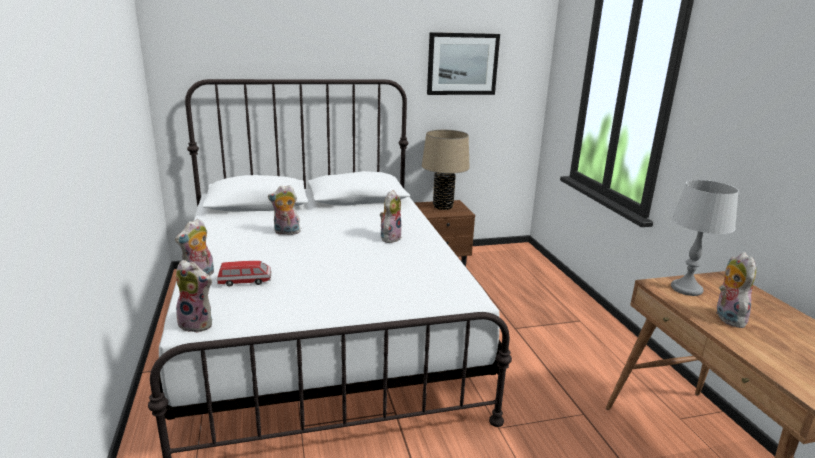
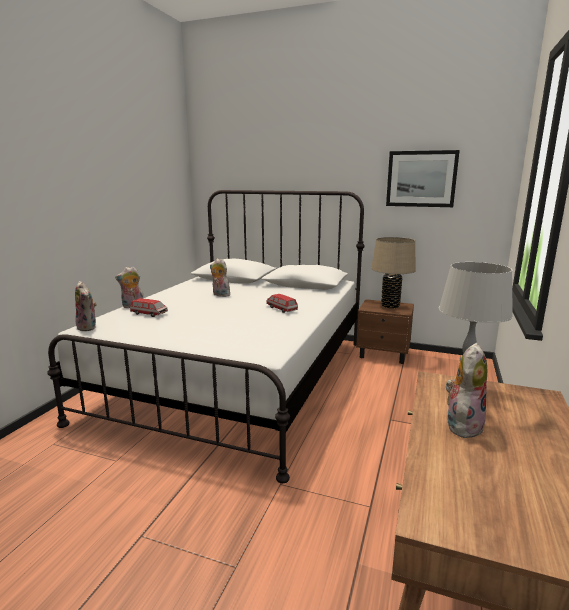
camera: 35 degrees right, 5 degrees down
plush toy [380,190,402,243] -> toy car [266,294,298,313]

